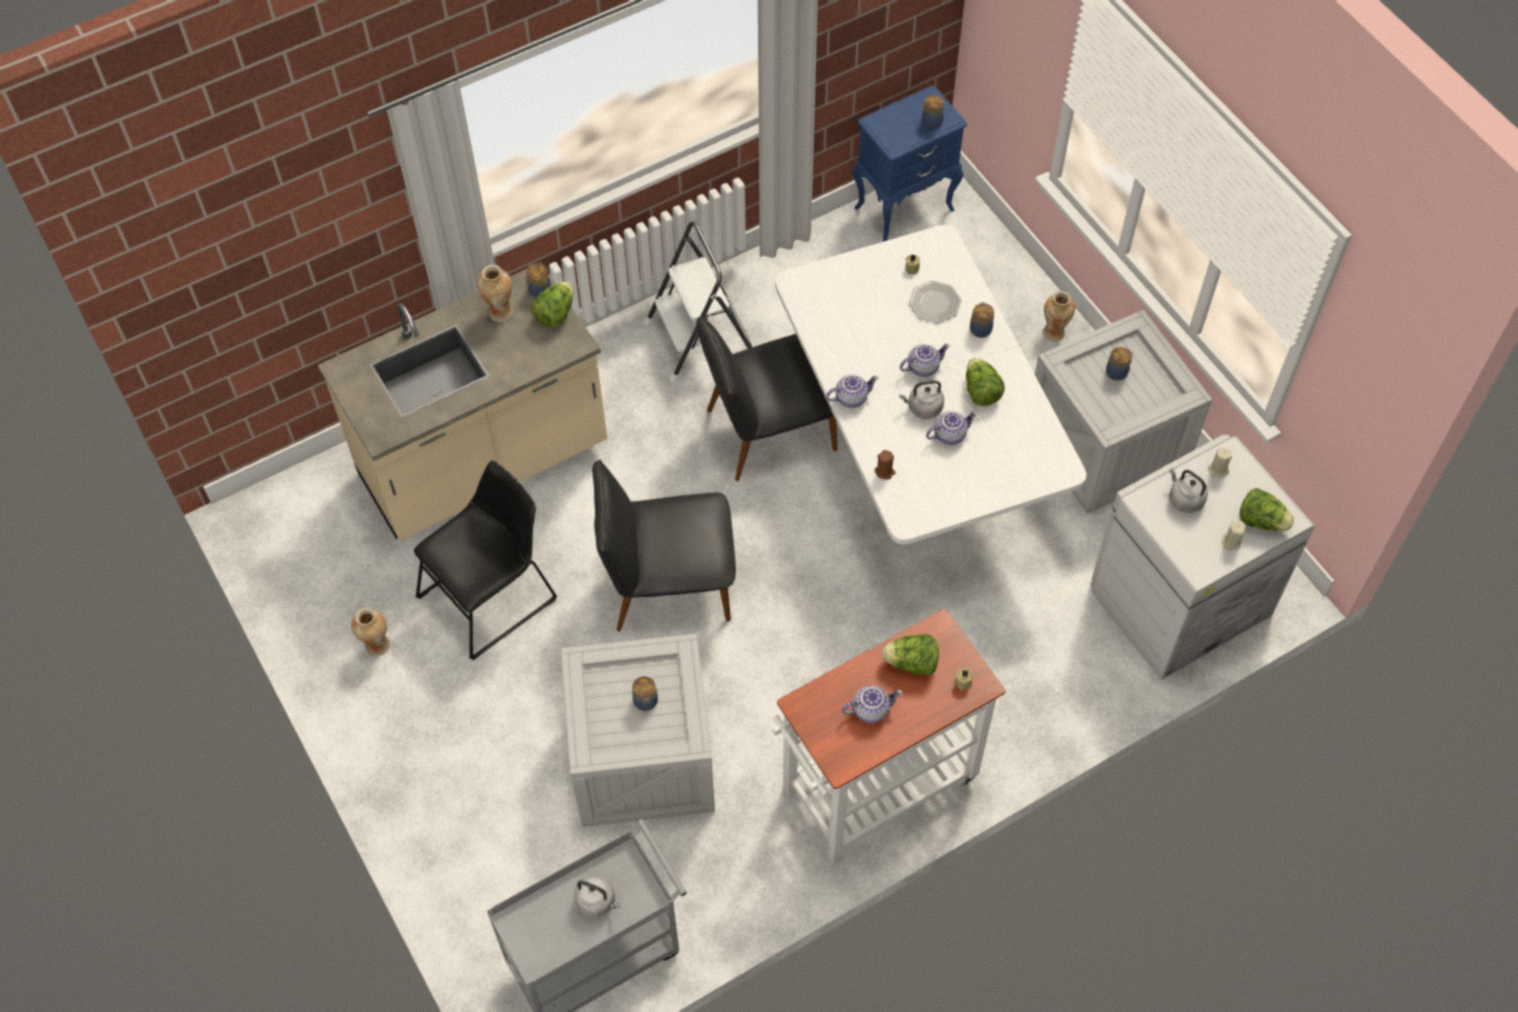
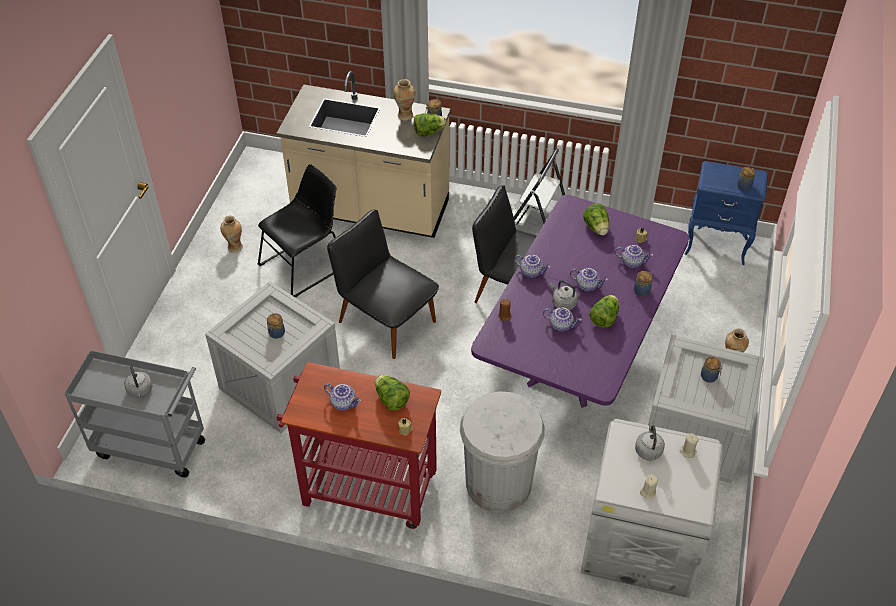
camera: 45 degrees right, 10 degrees down
black chair [414,460,557,660] -> black chair turned 45 degrees counterclockwise [257,164,337,298]
white cart [772,609,1006,865] -> red cart [276,362,441,529]
white dining table [775,225,1087,545] -> purple dining table [471,195,689,408]
plate [909,281,961,323] -> teapot [615,245,653,268]
lettuce [1239,488,1294,531] -> lettuce moved to [583,204,609,235]
none -> white trash can [460,391,545,513]

